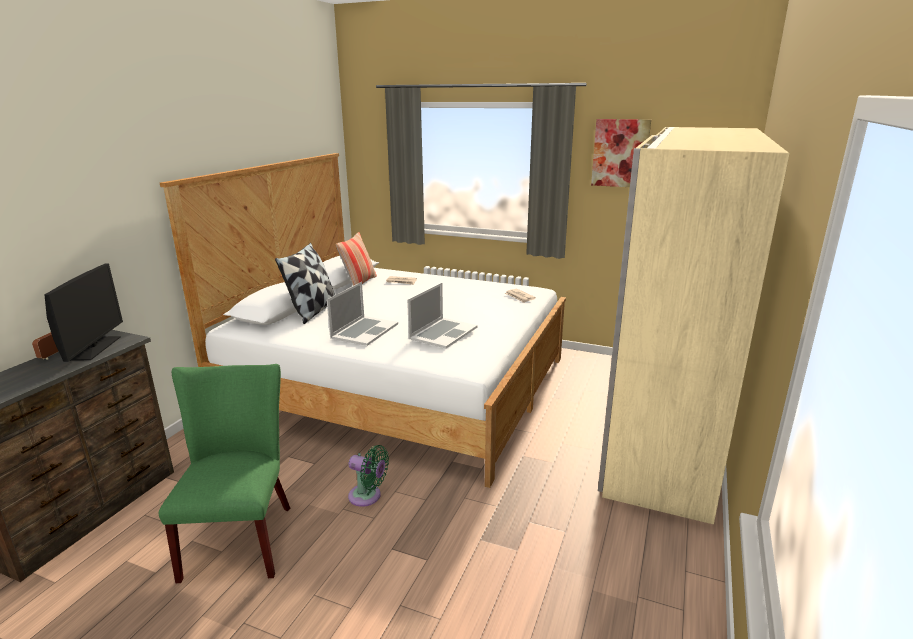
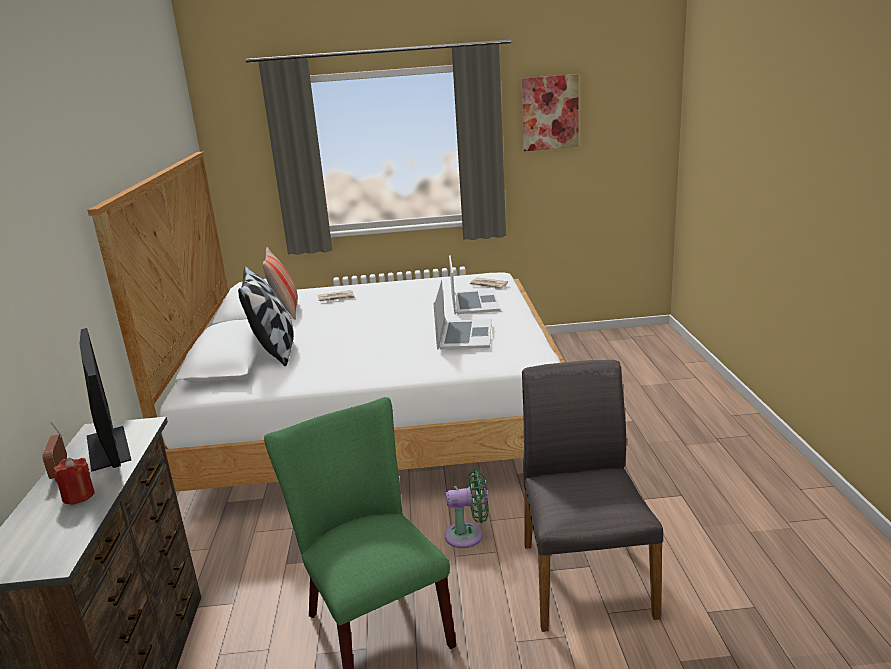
camera: 25 degrees left, 0 degrees up
laptop [327,282,398,346] -> laptop moved to [449,255,501,314]
beige wardrobe [598,127,790,524] -> none
none -> red candle [53,458,95,505]
none -> grey chair [522,360,663,632]

